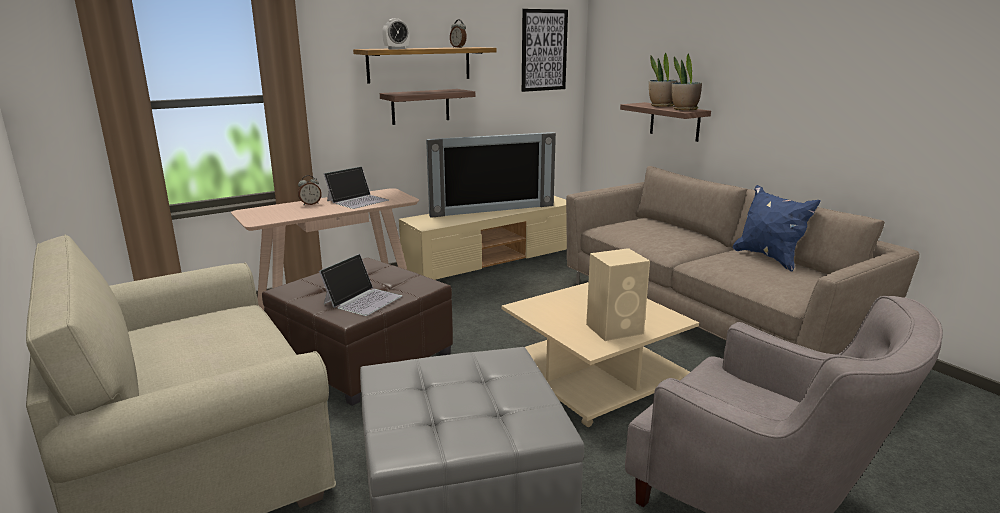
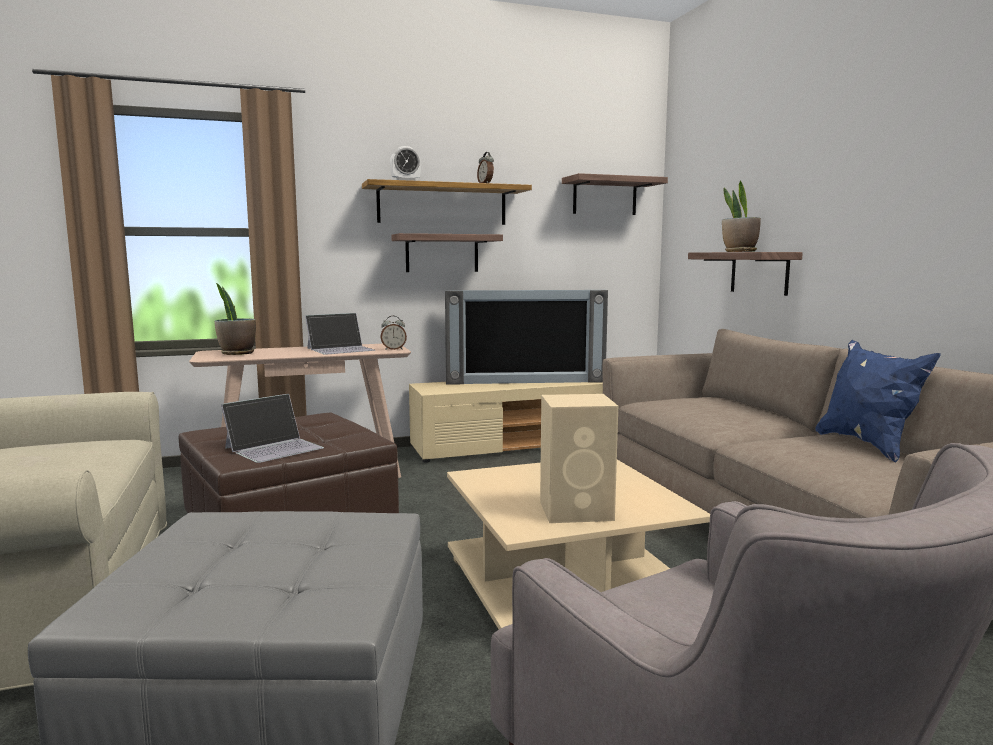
camera: 15 degrees right, 10 degrees down
alarm clock [298,175,322,205] -> alarm clock moved to [381,316,407,350]
picture [522,9,568,92] -> shelf [562,173,668,215]
potted plant [671,54,702,111] -> potted plant moved to [214,283,256,355]

